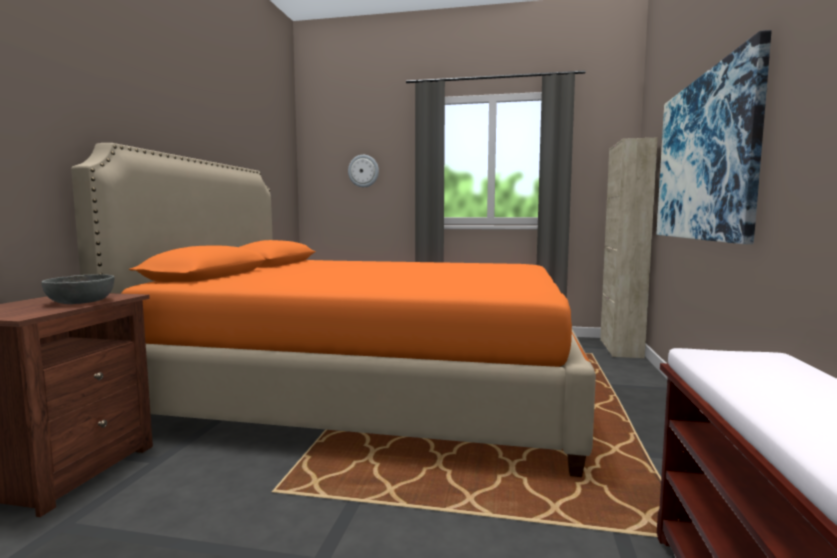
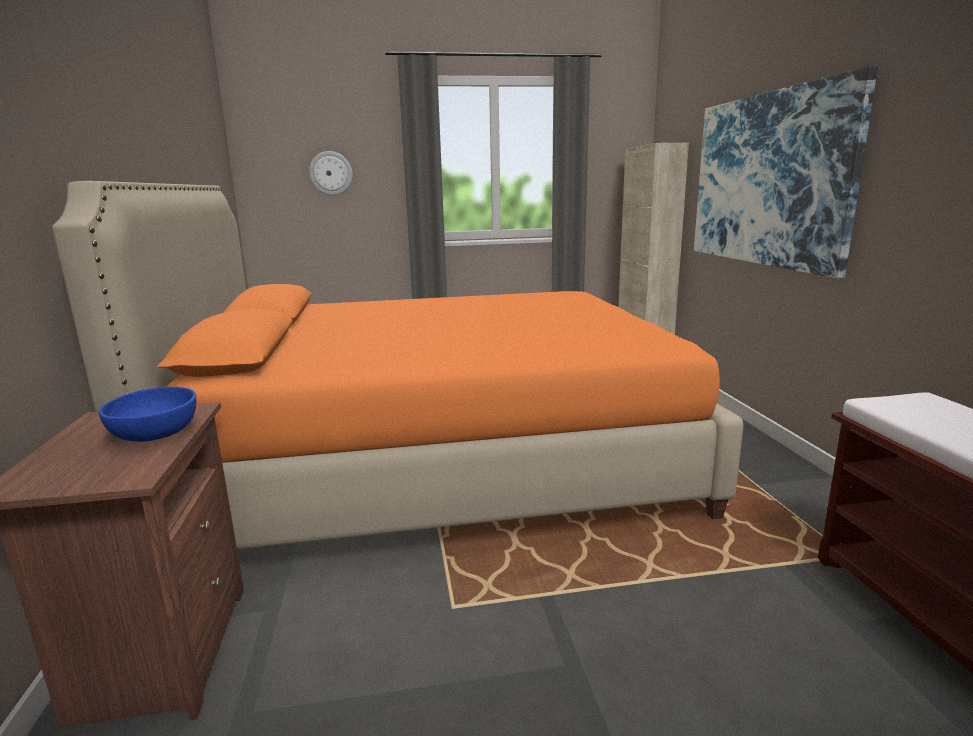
camera: 20 degrees left, 10 degrees up
grey bowl [41,274,114,304] -> blue bowl [99,387,196,442]

